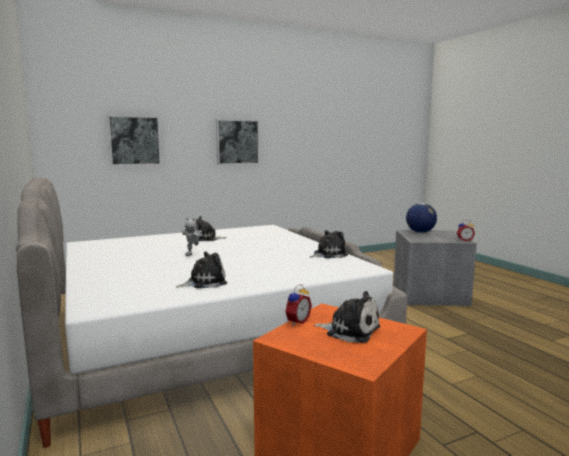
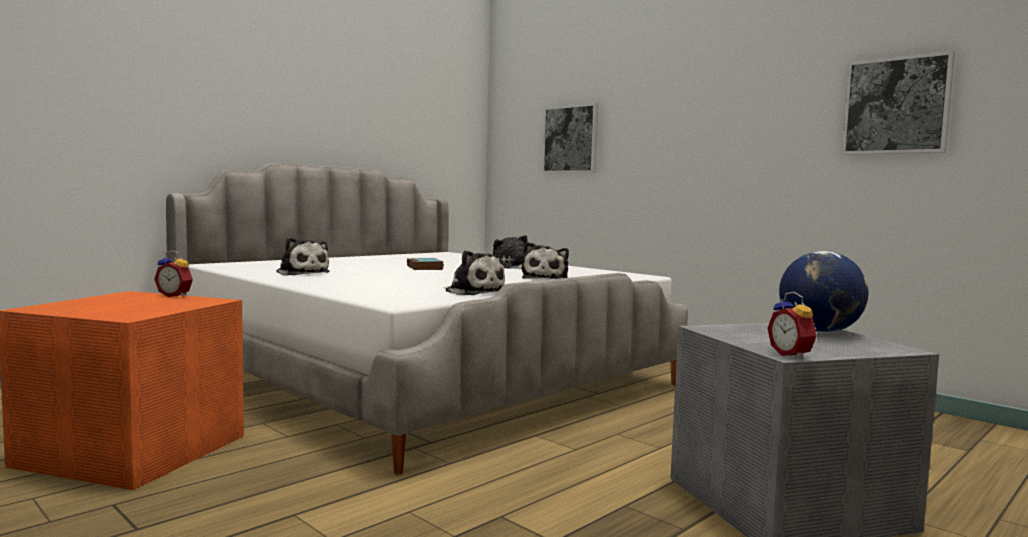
camera: 70 degrees right, 5 degrees down
toy robot [182,218,203,256] -> book [407,258,444,270]
picture [216,119,260,165] -> picture moved to [841,50,955,155]
plush toy [314,291,380,343] -> plush toy moved to [522,242,569,279]

